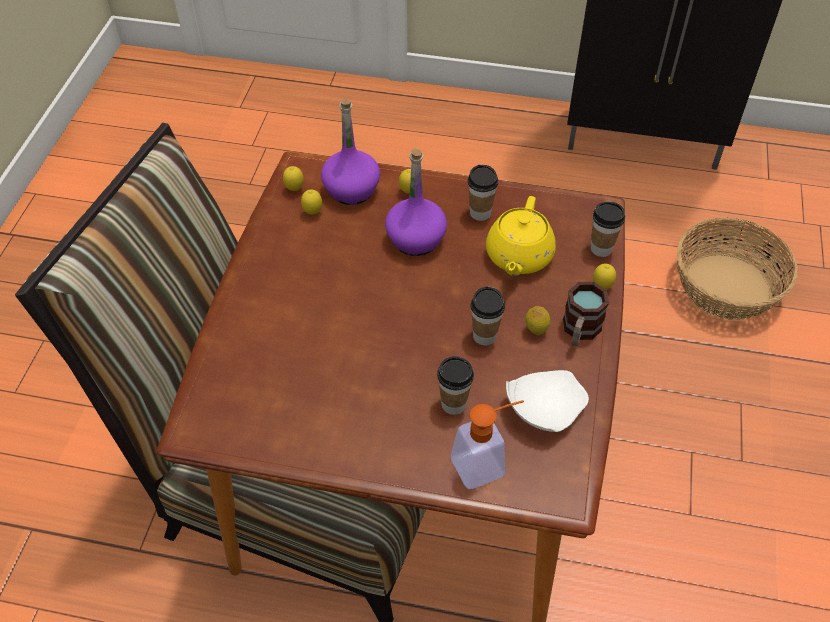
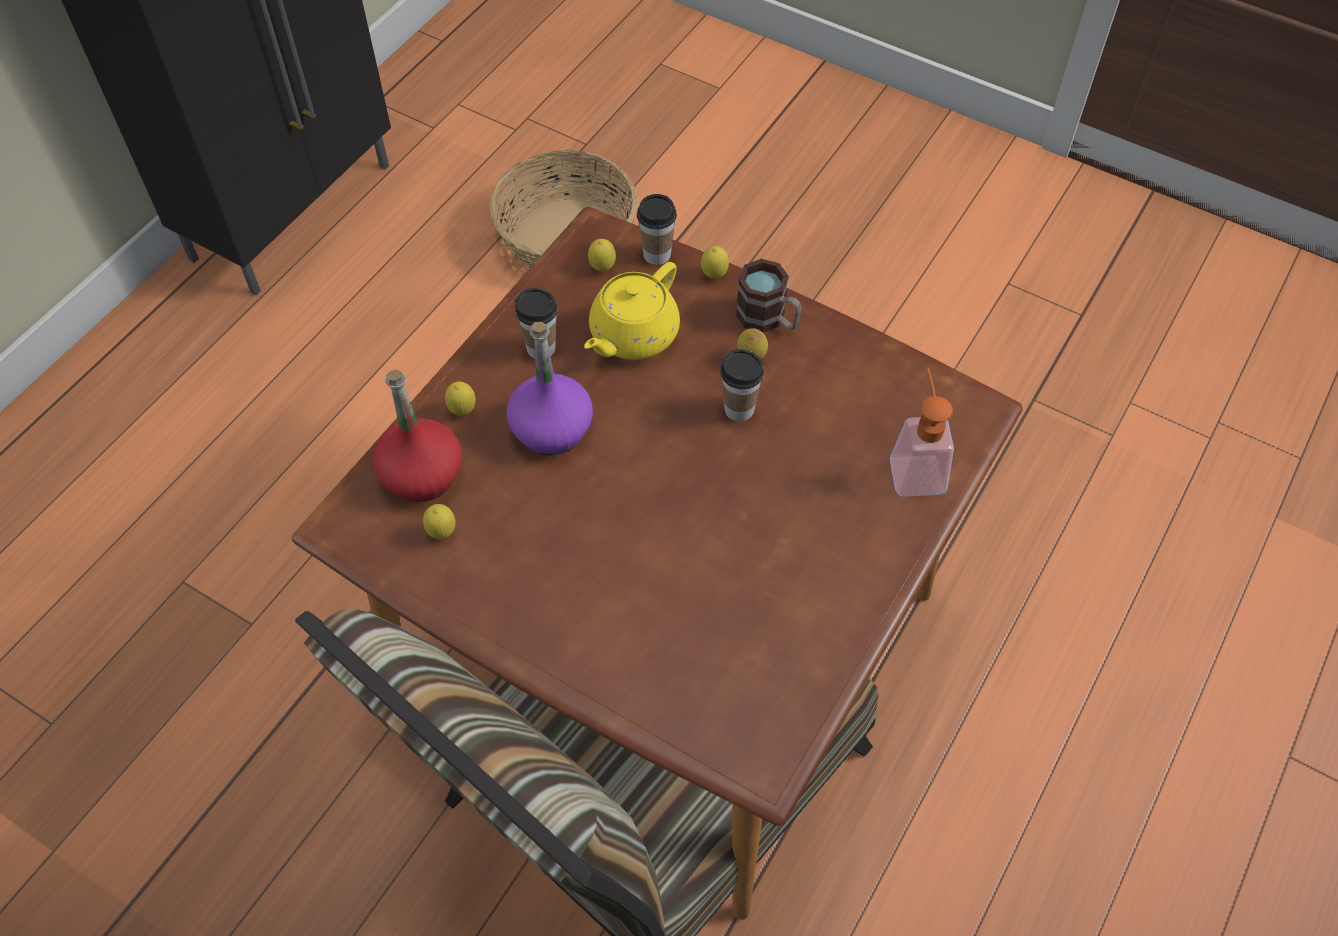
camera: 70 degrees left, 5 degrees up
lemon [283,166,304,191] -> lemon moved to [588,239,616,271]
purple bottle [321,99,380,205] -> red bottle [373,369,462,502]
cup [437,356,474,415] -> none
yellow teapot [486,196,556,276] -> yellow teapot turned 90 degrees clockwise [584,262,680,360]
white plate [506,370,589,432] -> none

